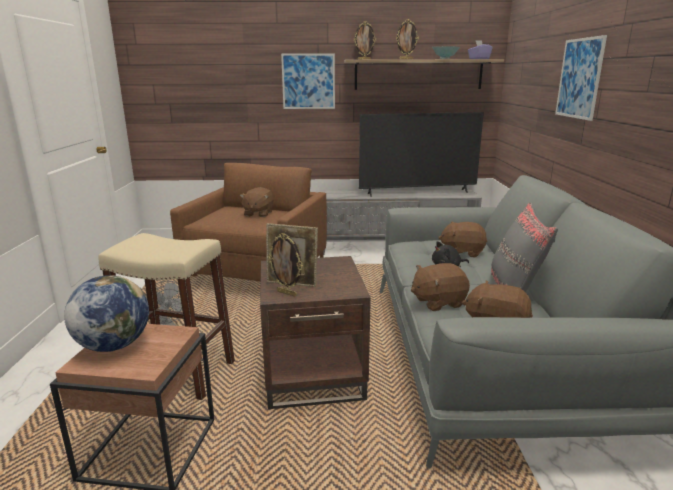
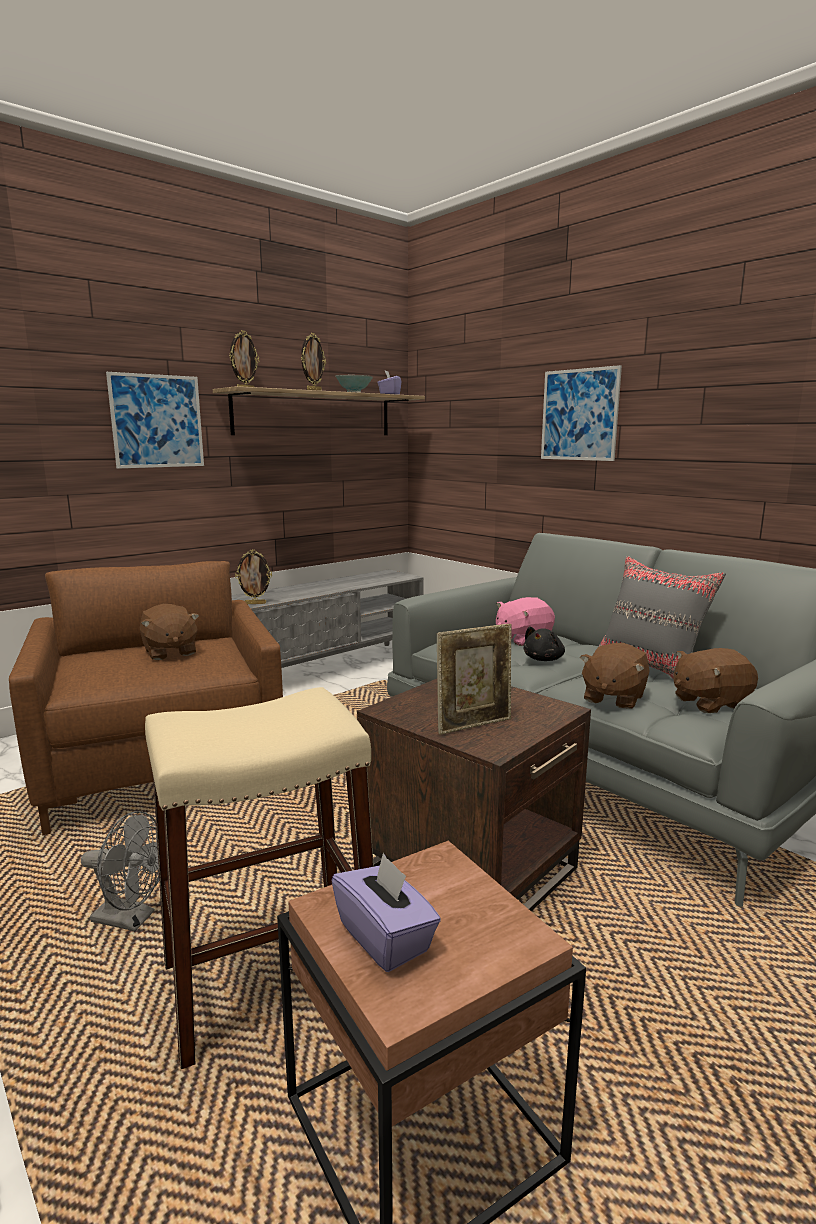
camera: 40 degrees left, 5 degrees down
globe [64,275,149,352] -> purple tissue box [332,853,441,972]
picture frame [268,233,303,296] -> picture frame moved to [235,550,272,604]
television [359,112,484,197] -> none
brown plush toy [439,221,487,257] -> pink plush toy [496,597,555,646]

